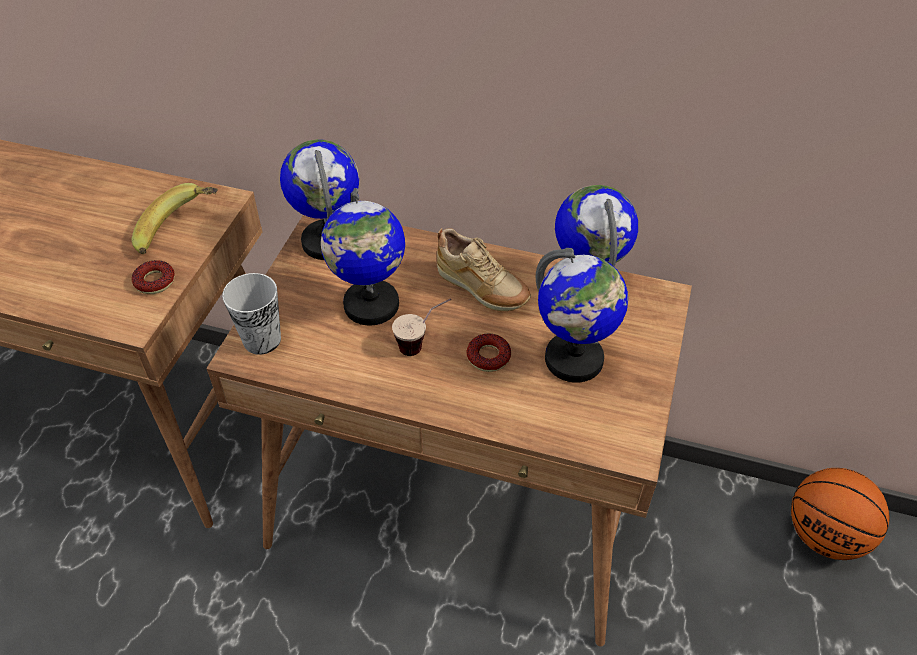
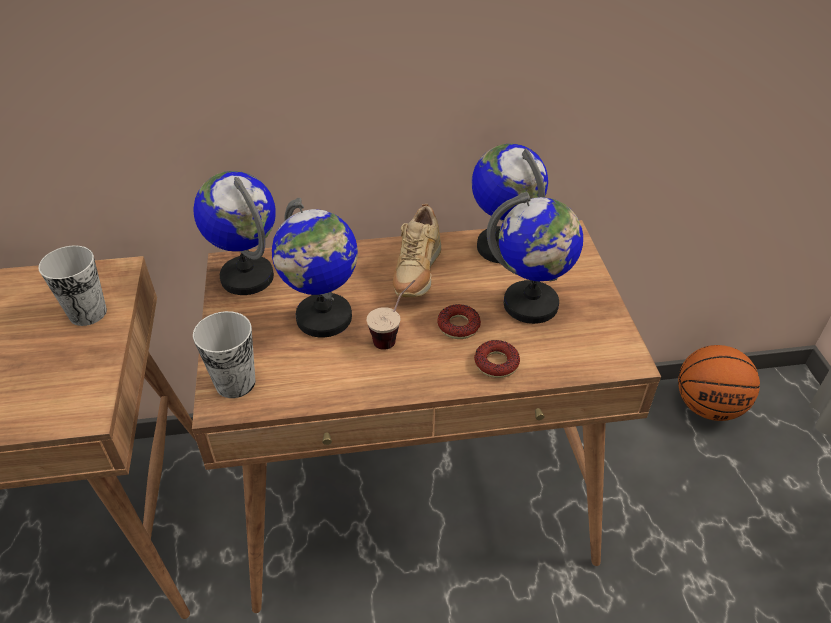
camera: 25 degrees left, 5 degrees down
banana [131,183,218,254] -> cup [38,245,107,326]
donut [132,260,175,294] -> donut moved to [474,340,520,378]
beige shoe [437,228,531,311] -> beige shoe turned 90 degrees clockwise [393,204,441,297]

